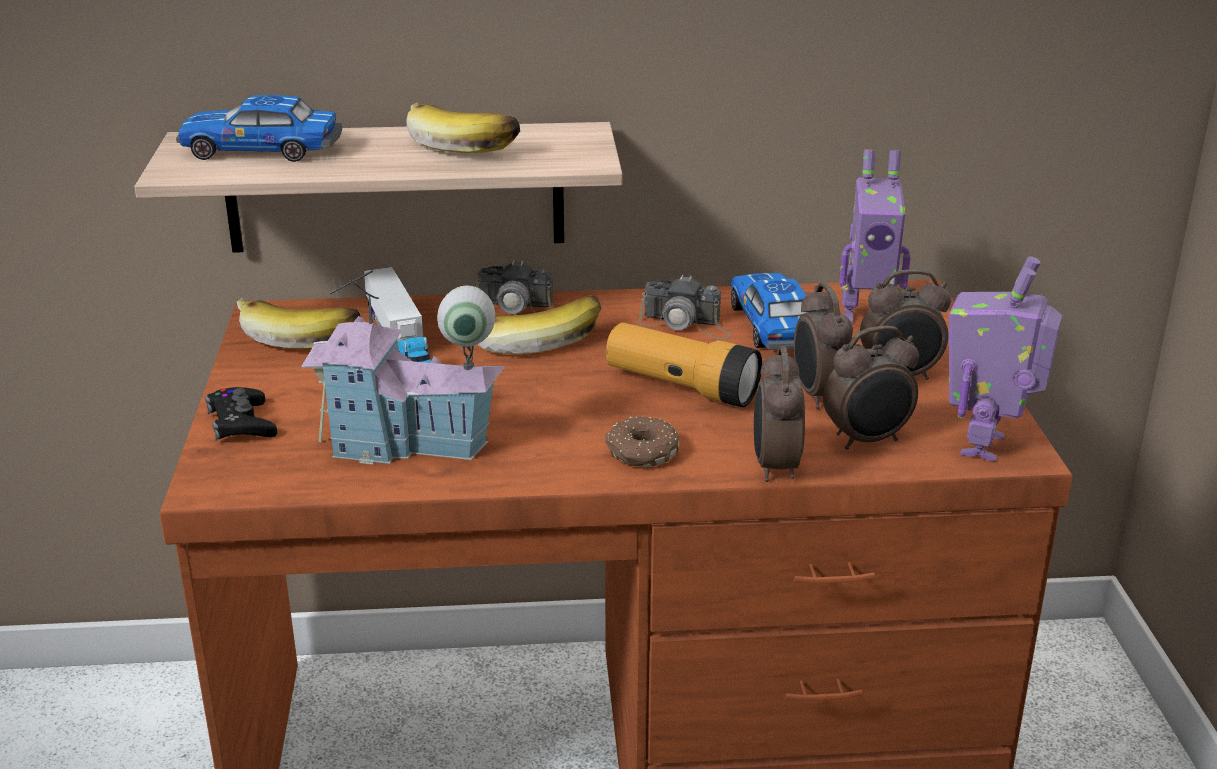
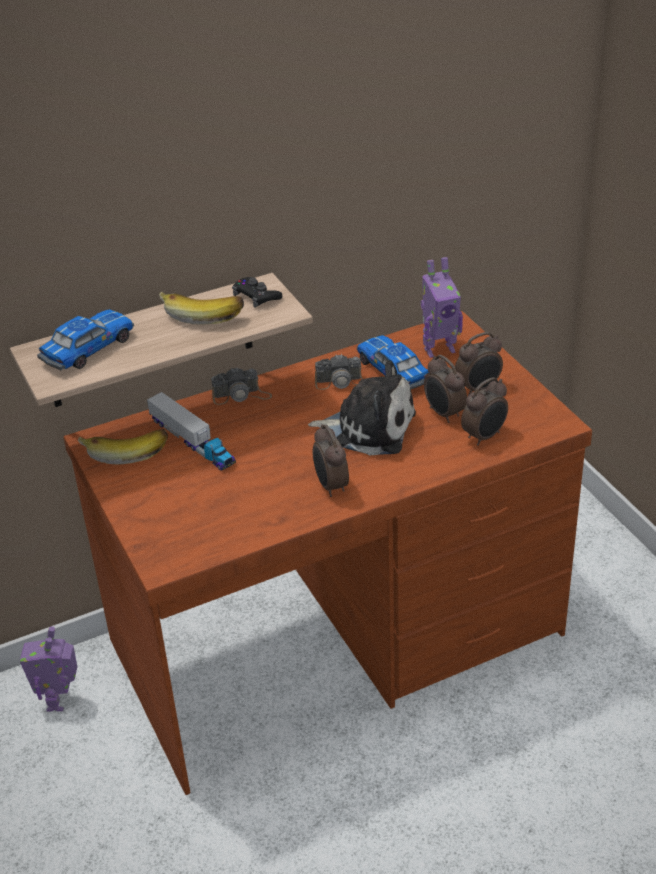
camera: 20 degrees left, 10 degrees up
toy car [176,95,342,162] -> toy car turned 150 degrees clockwise [37,309,134,370]
black game controller [205,387,277,441] -> black game controller moved to [232,277,282,308]
toy house [301,270,505,465] -> none
banana [477,295,601,354] -> none
donut [605,416,679,467] -> none
flashlight [606,323,762,407] -> plush toy [308,360,416,455]
alarm clock [754,346,805,482] -> alarm clock moved to [313,424,349,497]
toy robot [948,256,1062,462] -> toy robot moved to [20,626,77,711]

